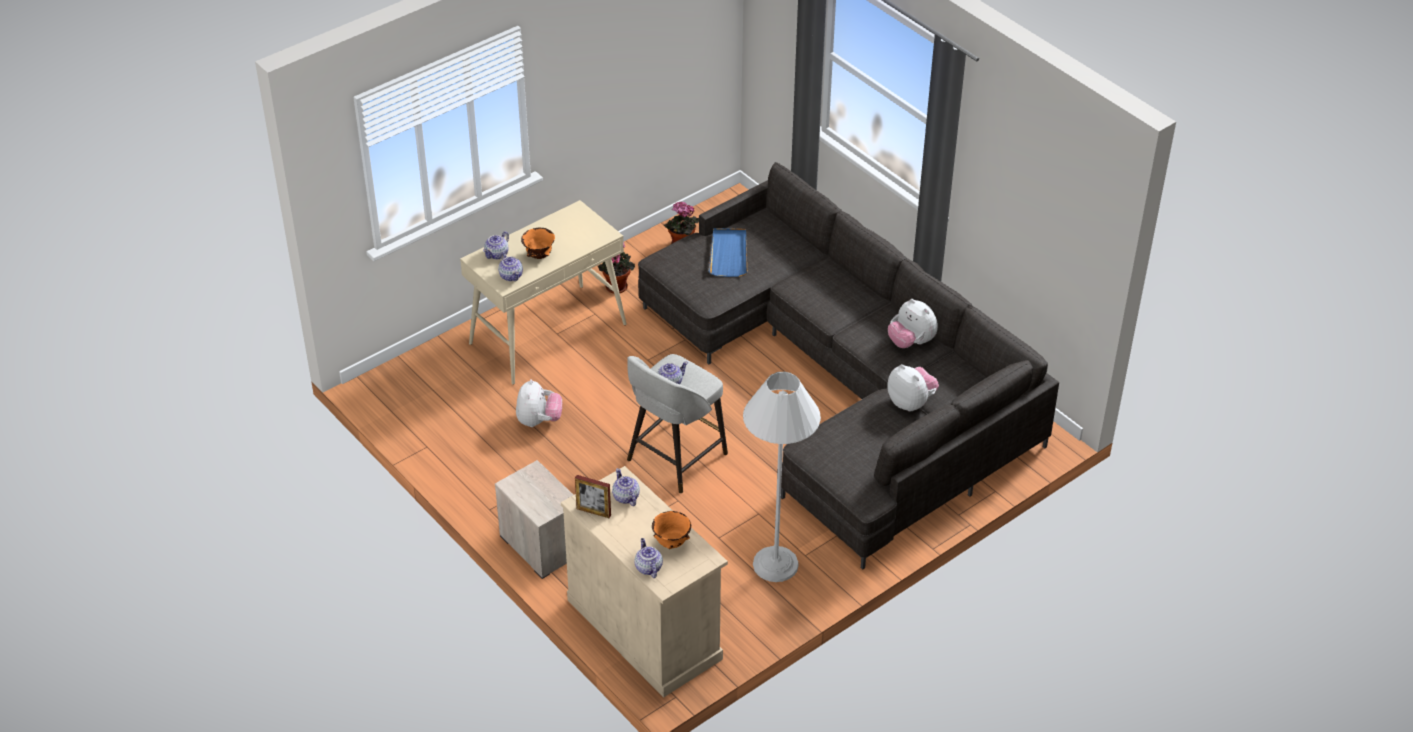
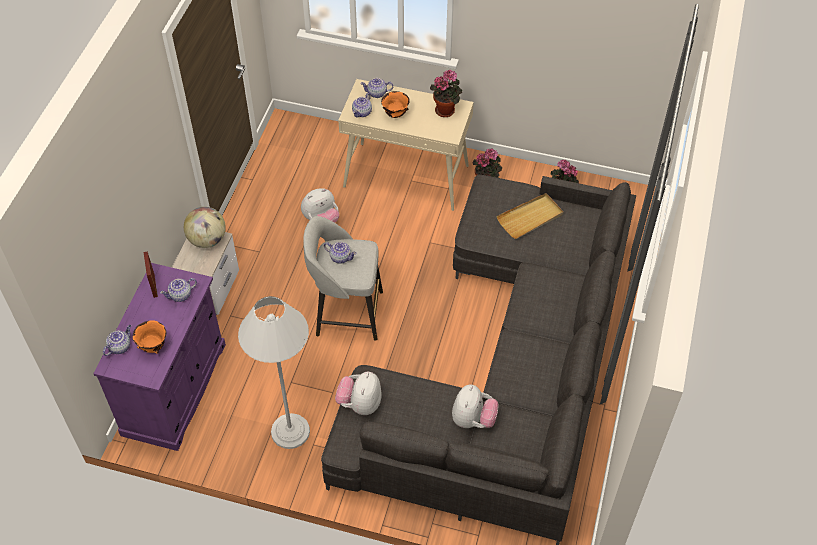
camera: 55 degrees right, 10 degrees up
beige cabinet [561,466,728,697] -> purple cabinet [93,263,226,451]
teapot [612,468,640,506] -> teapot turned 150 degrees counterclockwise [160,278,197,302]
blue tray [709,228,747,277] -> beige tray [496,193,564,239]
plush toy [888,299,938,348] -> plush toy moved to [335,372,382,415]
none -> globe [184,207,226,248]
none -> potted plant [430,69,462,117]

